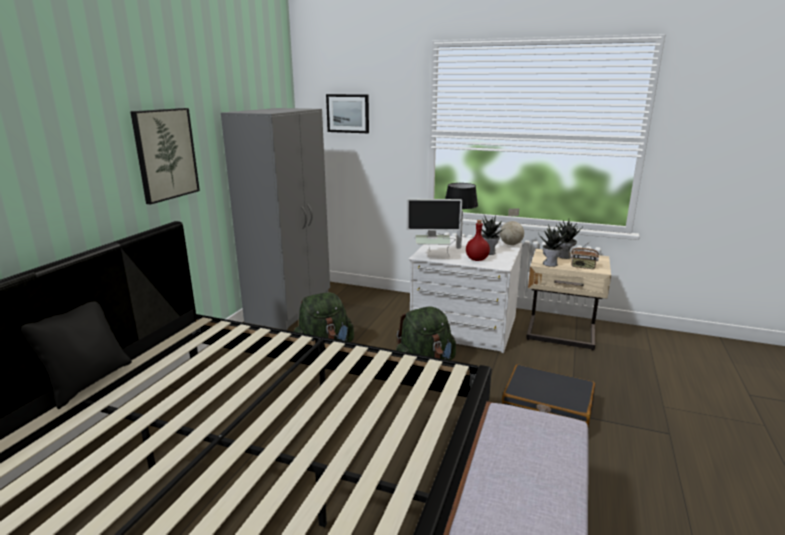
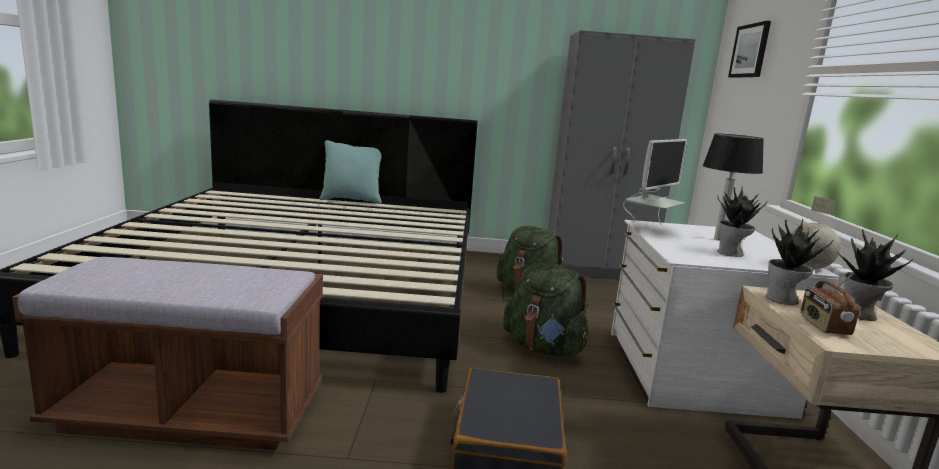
camera: 70 degrees right, 5 degrees down
black pillow [21,301,132,409] -> turquoise pillow [319,140,382,204]
picture [130,108,200,205] -> none
monitor [407,199,462,257] -> monitor turned 120 degrees counterclockwise [623,139,687,225]
red bottle [466,220,490,261] -> none

